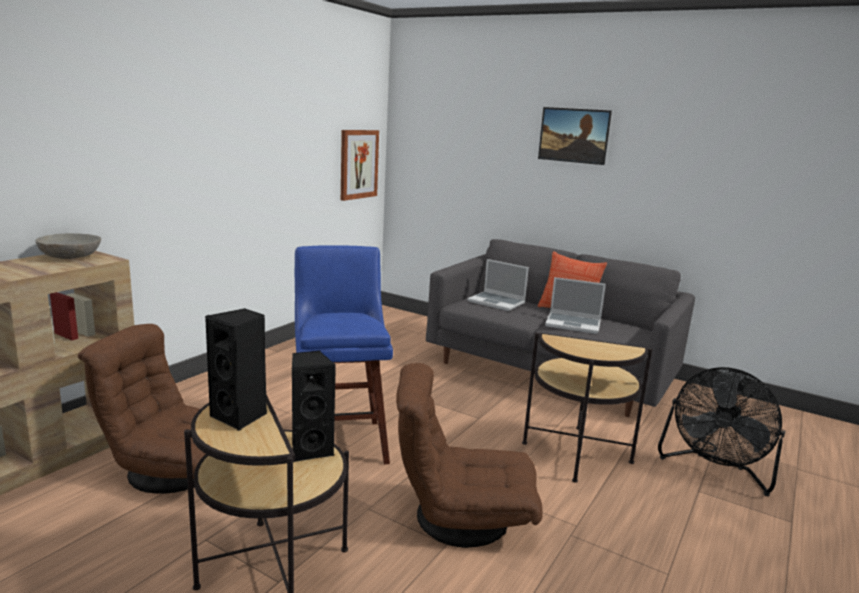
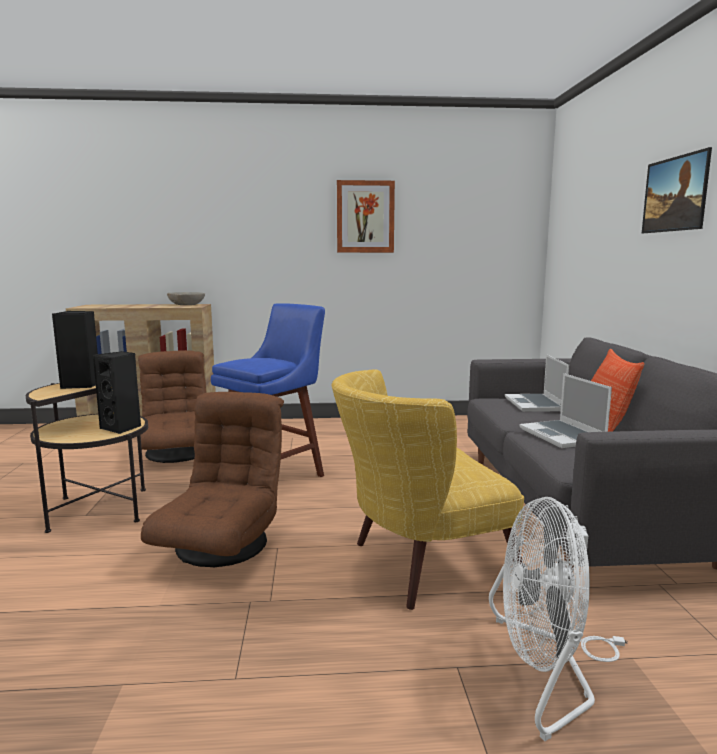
camera: 55 degrees right, 5 degrees down
picture [341,130,379,201] -> picture moved to [337,180,395,253]
brown armchair [396,363,543,548] -> brown armchair turned 45 degrees clockwise [141,392,284,567]
side table [522,333,652,483] -> yellow armchair [332,369,524,610]
black fan [658,367,785,496] -> white fan [489,497,628,742]

